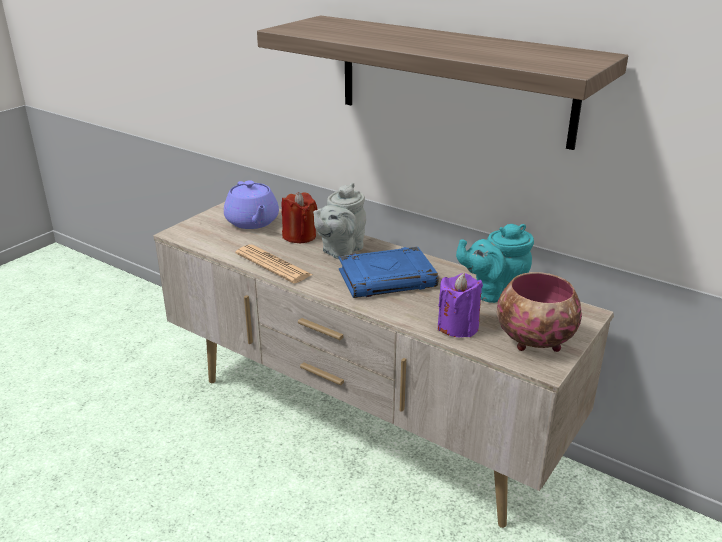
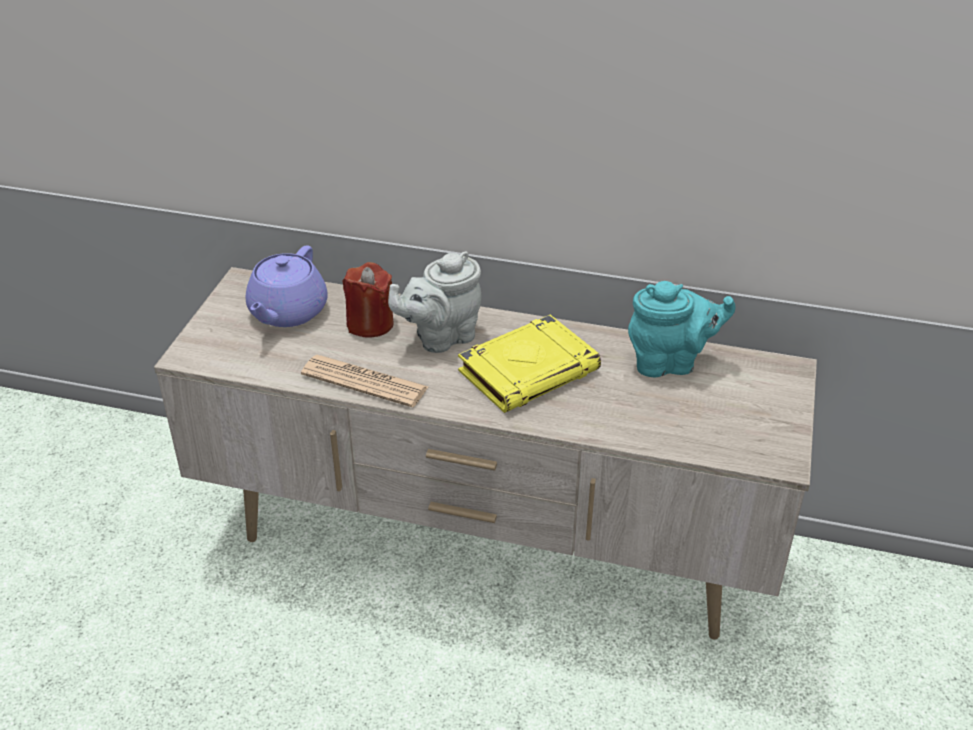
camera: 20 degrees left, 10 degrees up
purple teapot [224,180,279,229] -> purple teapot turned 60 degrees clockwise [246,245,327,327]
shelf [257,15,628,150] -> none
grey teapot [313,183,366,259] -> grey teapot turned 45 degrees clockwise [388,251,482,353]
blue book [339,247,438,298] -> yellow book [458,315,601,413]
purple candle [438,273,483,338] -> none
turquoise teapot [456,224,534,303] -> turquoise teapot turned 150 degrees counterclockwise [628,281,736,377]
bowl [497,272,582,352] -> none

